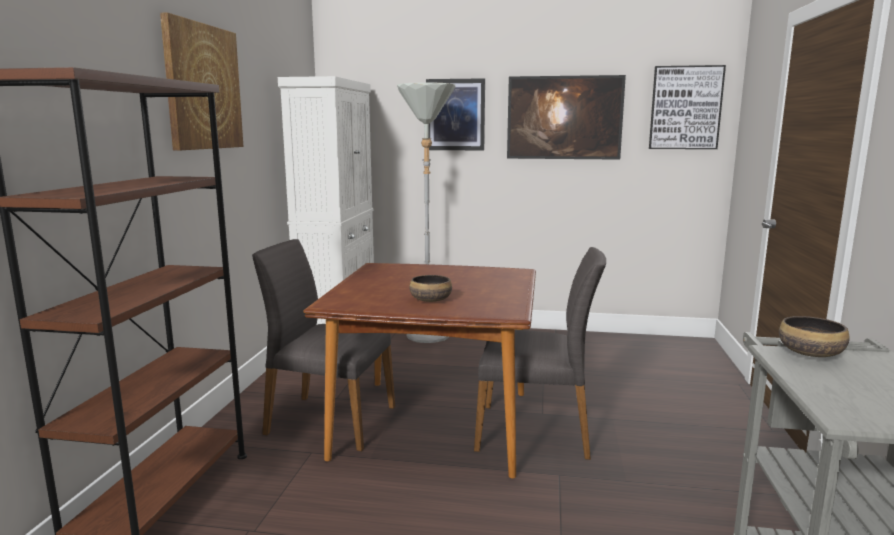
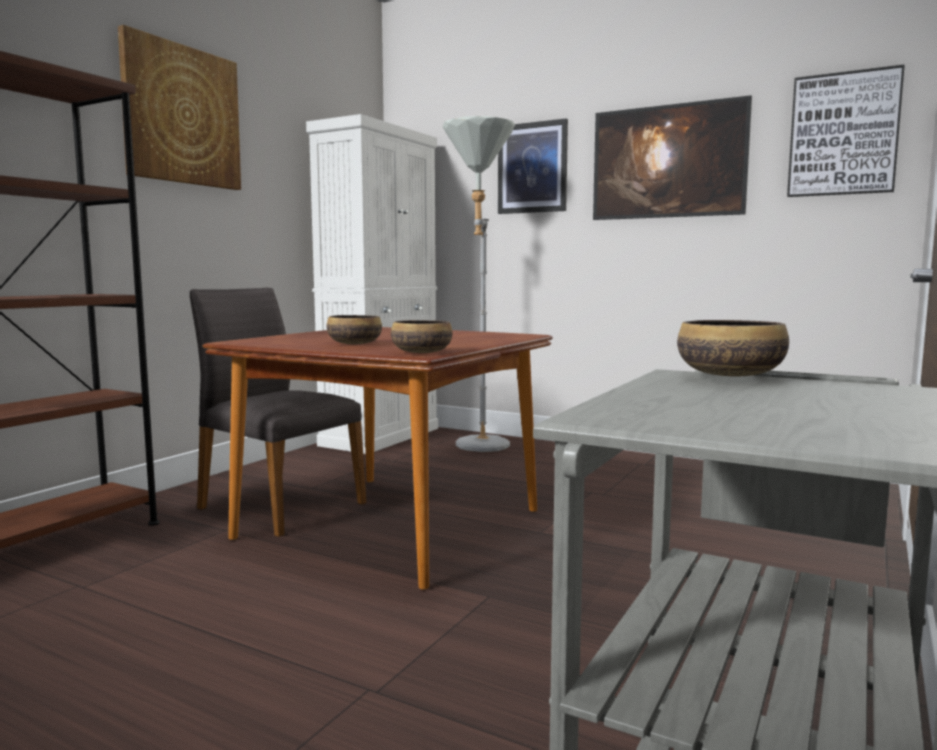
camera: 20 degrees right, 5 degrees down
grey chair [474,247,606,460] -> none
none -> bowl [391,320,452,353]

